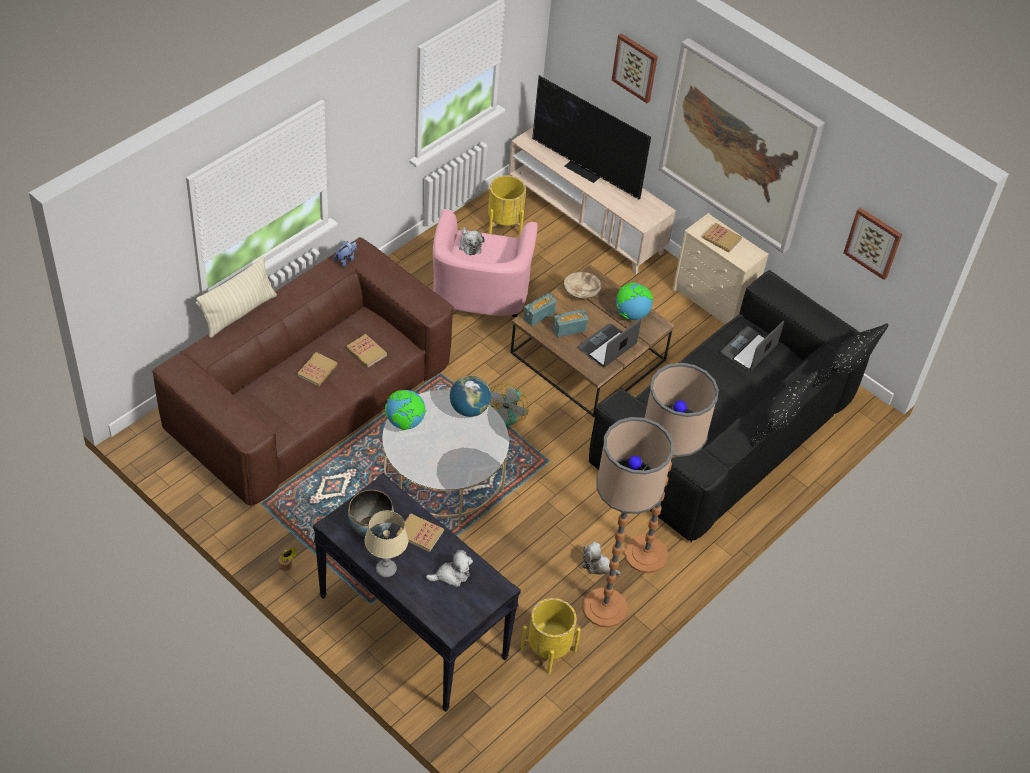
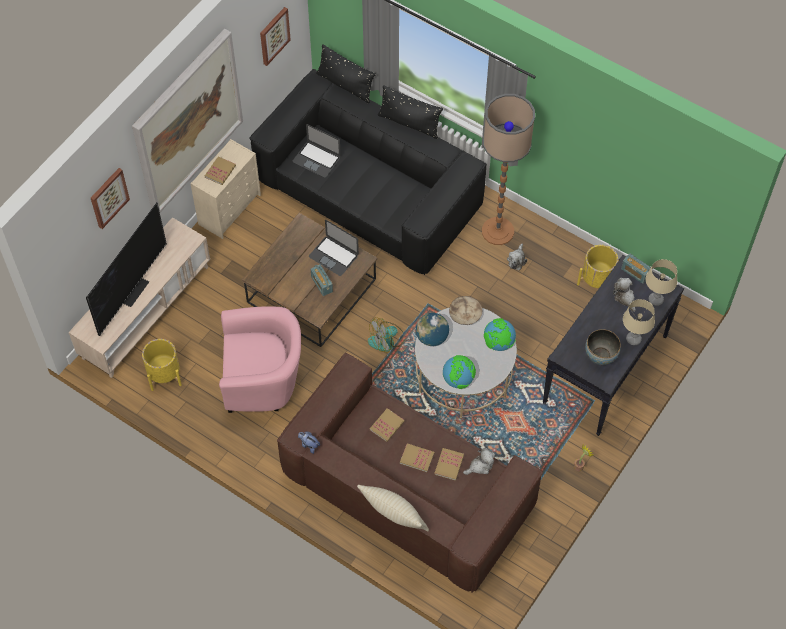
camera: 95 degrees left, 10 degrees up
book [396,513,444,552] -> book moved to [434,448,464,481]
plush toy [459,227,484,256] -> plush toy moved to [463,448,495,475]
fan [490,383,529,426] -> fan turned 135 degrees clockwise [368,317,405,353]
radio [523,293,556,326] -> radio moved to [621,253,651,284]
beige bowl [563,272,601,299] -> beige bowl moved to [449,296,482,325]
floor lamp [583,417,674,627] -> none
globe [616,283,653,321] -> globe moved to [484,318,516,351]
none -> beige table lamp [646,259,677,306]

